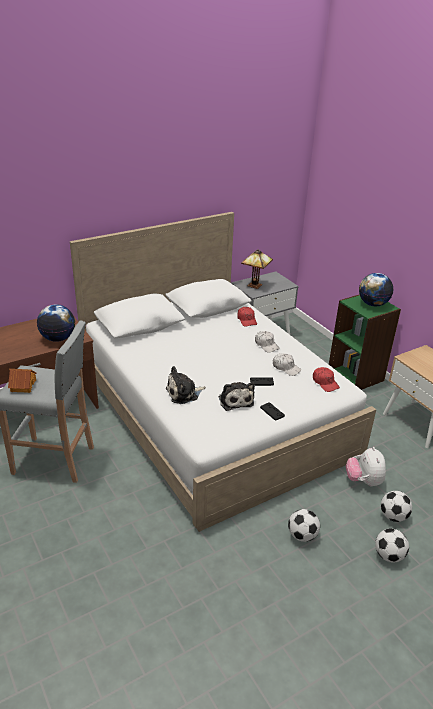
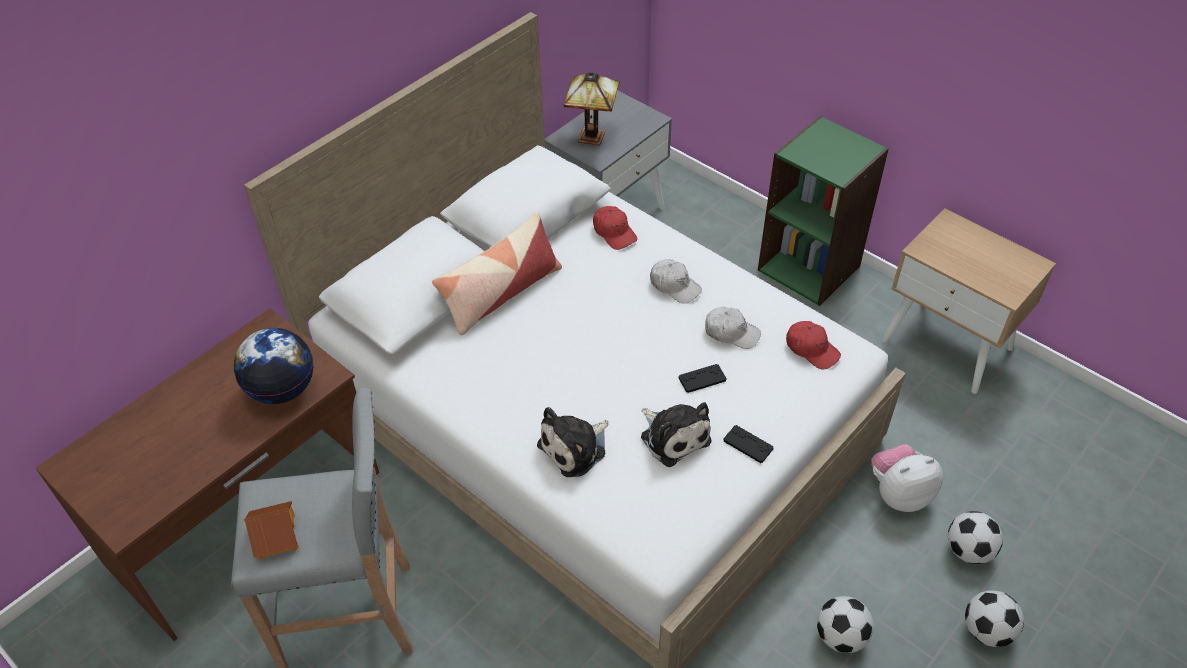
camera: 15 degrees left, 15 degrees up
plush toy [346,447,386,486] -> plush toy turned 90 degrees clockwise [871,444,943,512]
globe [359,273,393,306] -> none
none -> pillow [432,212,562,335]

